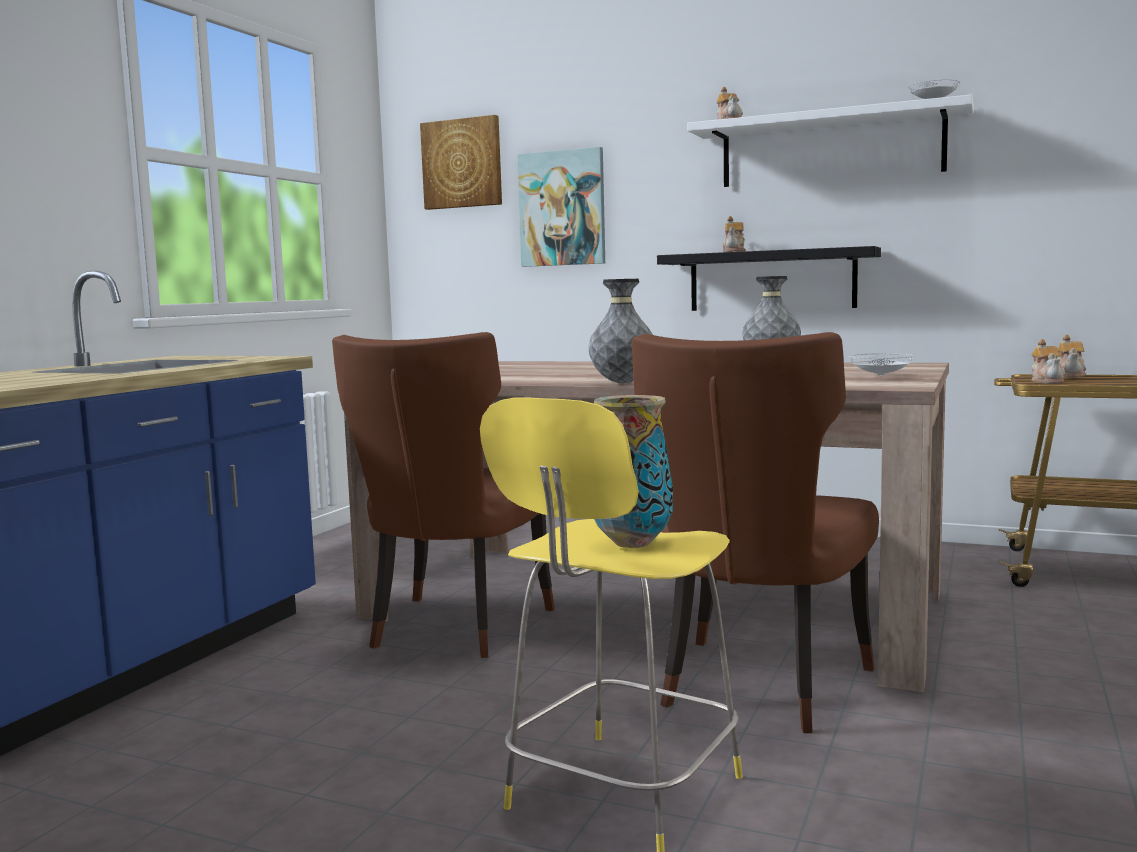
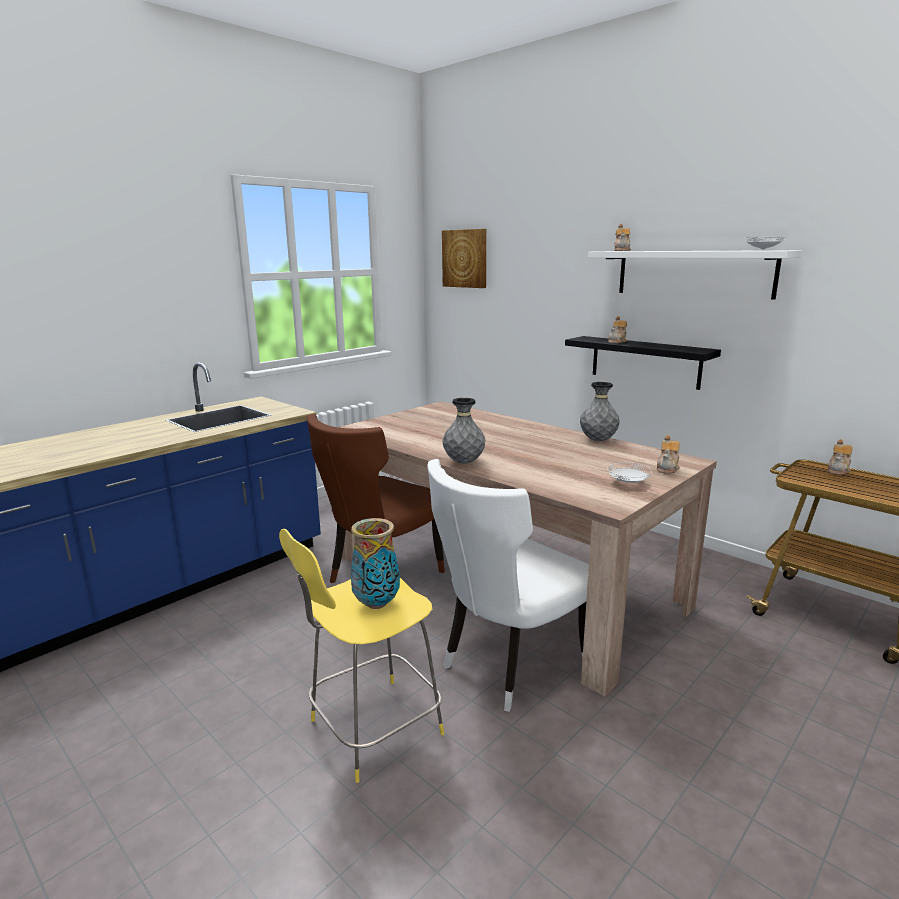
camera: 20 degrees right, 10 degrees up
picture [517,147,605,267] -> none
brown chair [632,332,879,733] -> white chair [427,459,589,712]
teapot [1032,339,1065,384] -> teapot moved to [657,435,680,474]

